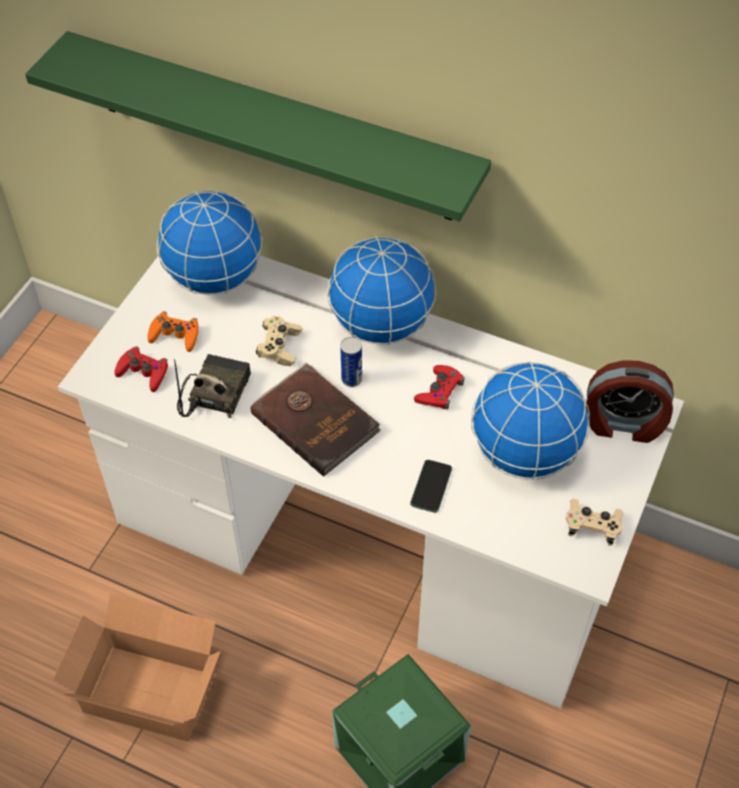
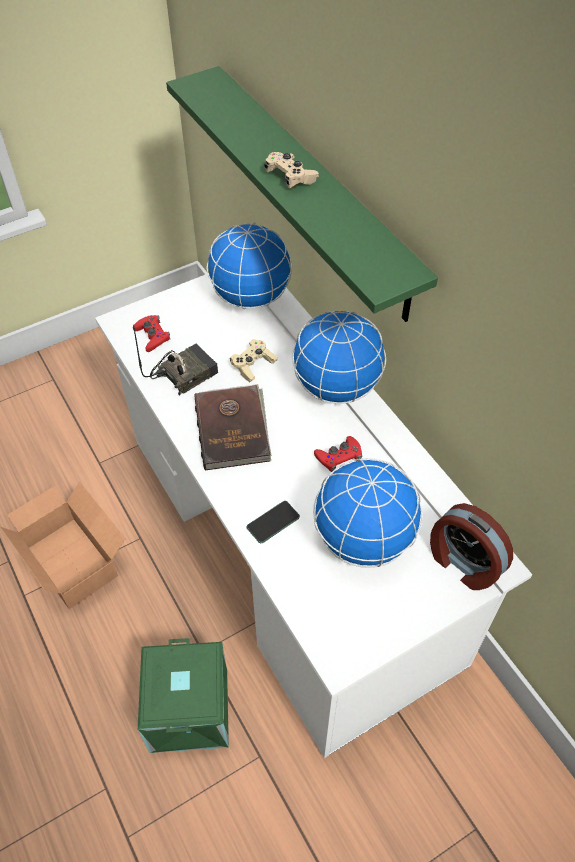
camera: 35 degrees right, 0 degrees up
orange game controller [147,311,198,352] -> none
can [340,337,362,387] -> none
beige game controller [566,499,624,546] -> beige game controller moved to [264,152,319,189]

